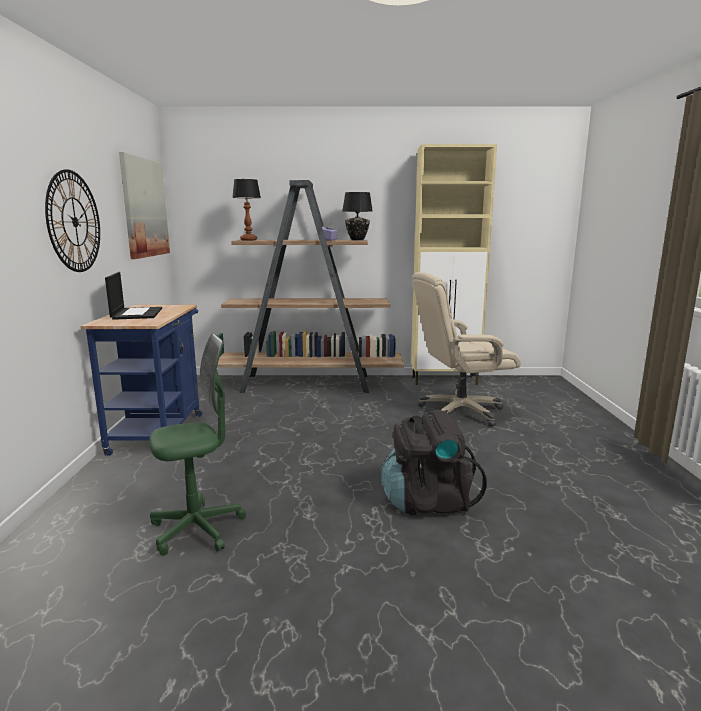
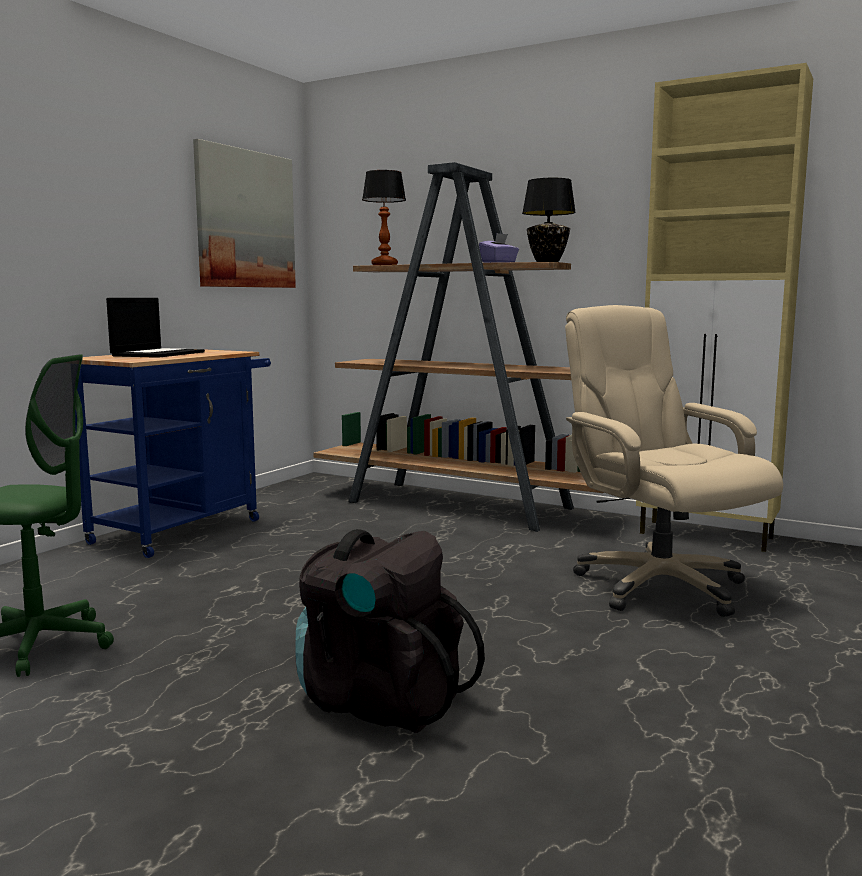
camera: 30 degrees right, 5 degrees down
wall clock [45,169,100,272] -> none
beige office chair [412,272,521,426] -> beige office chair turned 45 degrees clockwise [565,305,783,617]

